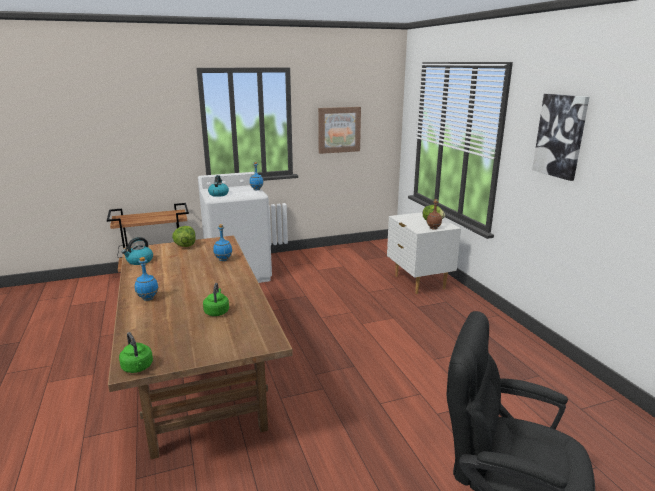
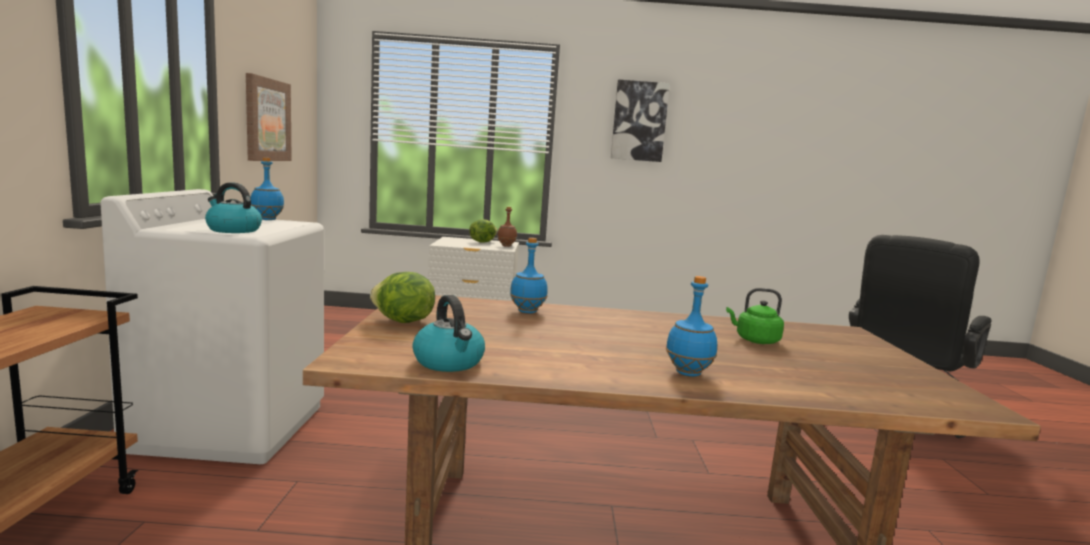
camera: 70 degrees left, 10 degrees down
green kettle [119,332,153,373] -> none

